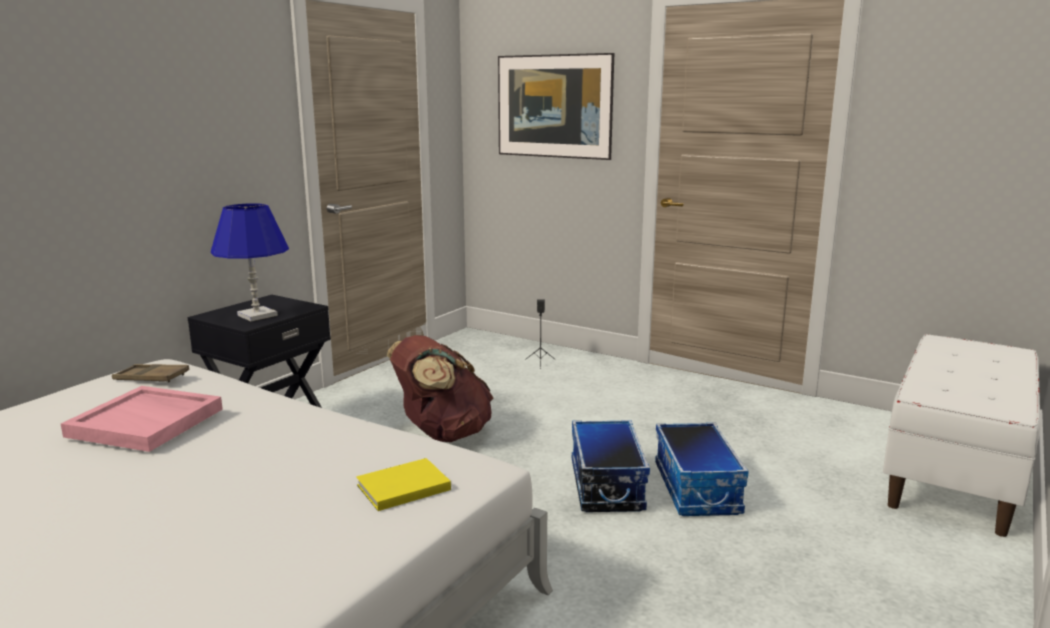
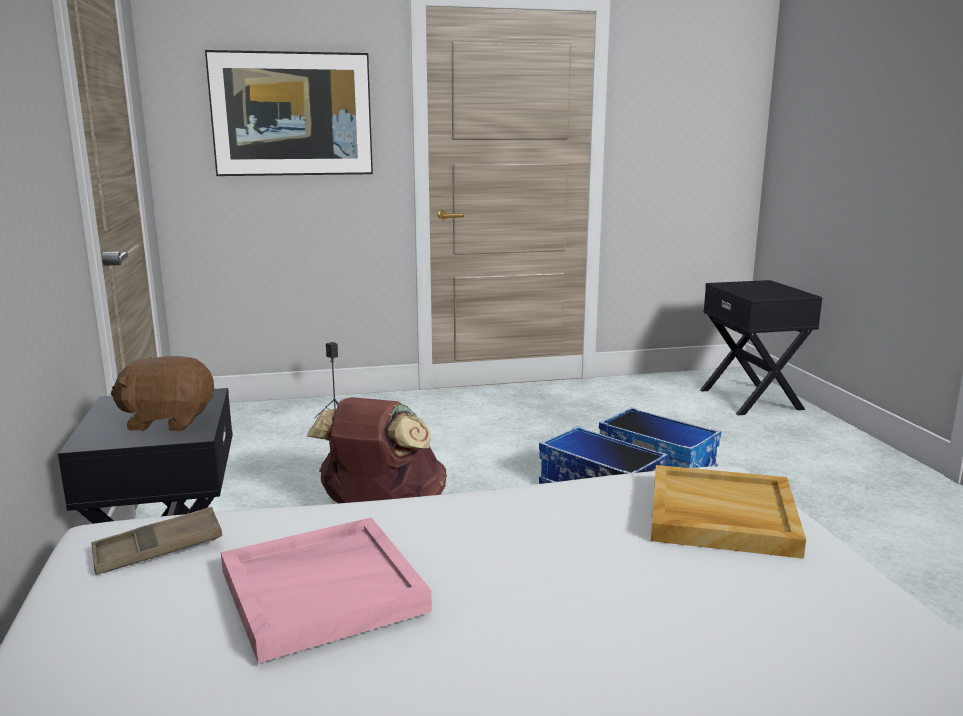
camera: 45 degrees left, 0 degrees up
blue table lamp [211,203,289,321] -> brown plush toy [111,356,214,431]
yellow book [356,458,451,511] -> beige tray [651,465,806,559]
white bench [883,334,1040,537] -> black nightstand [700,280,823,415]

